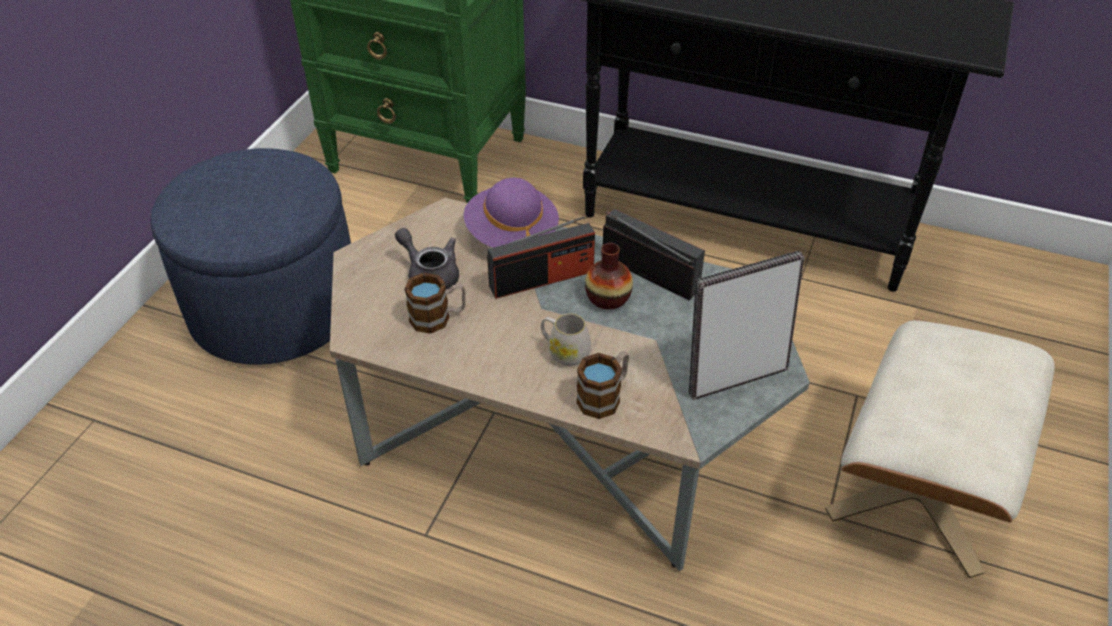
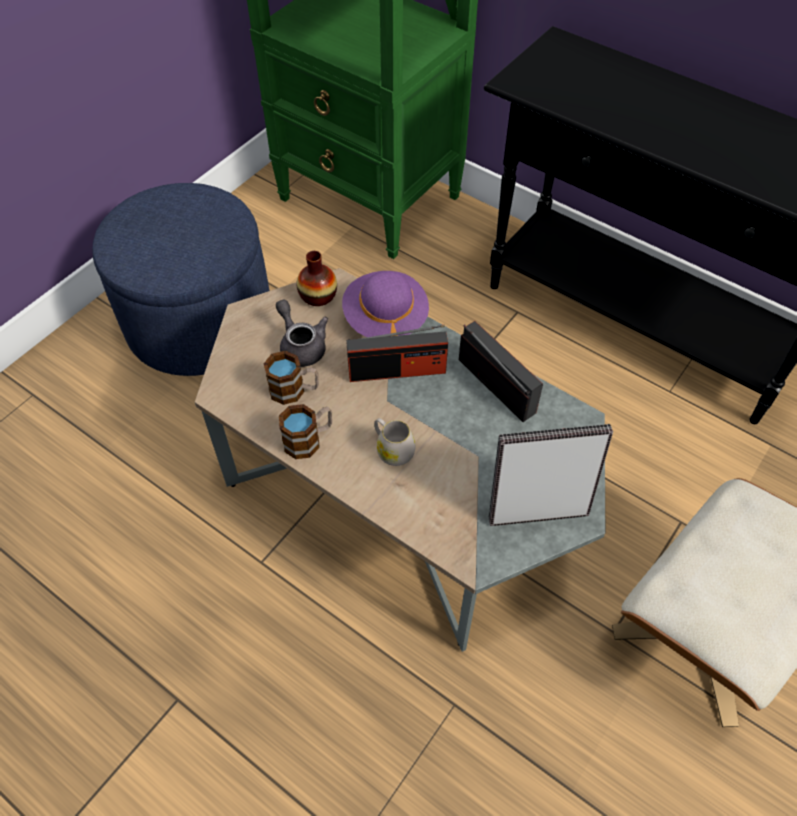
camera: 15 degrees right, 10 degrees up
mug [576,351,629,419] -> mug moved to [279,404,332,459]
vase [585,243,633,310] -> vase moved to [297,251,337,306]

